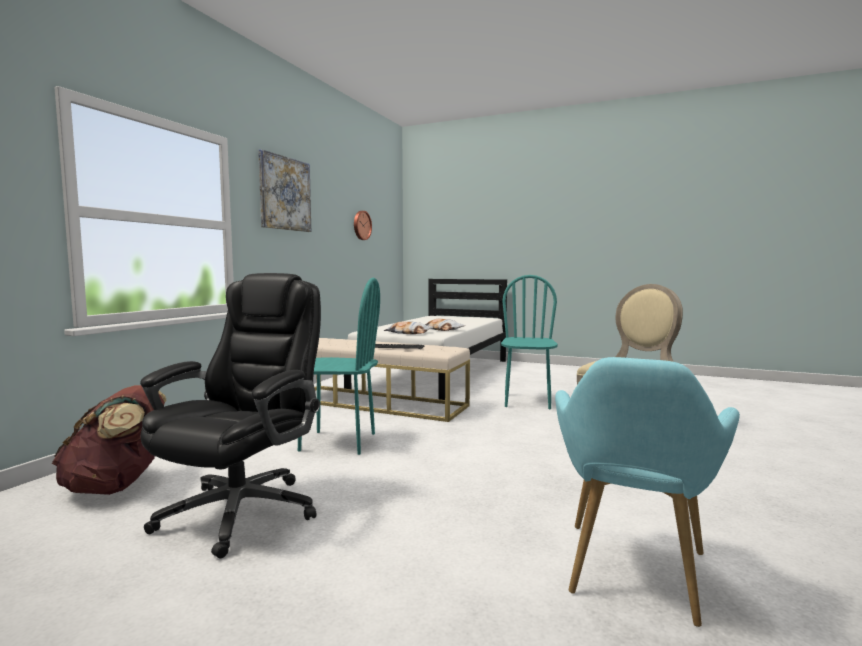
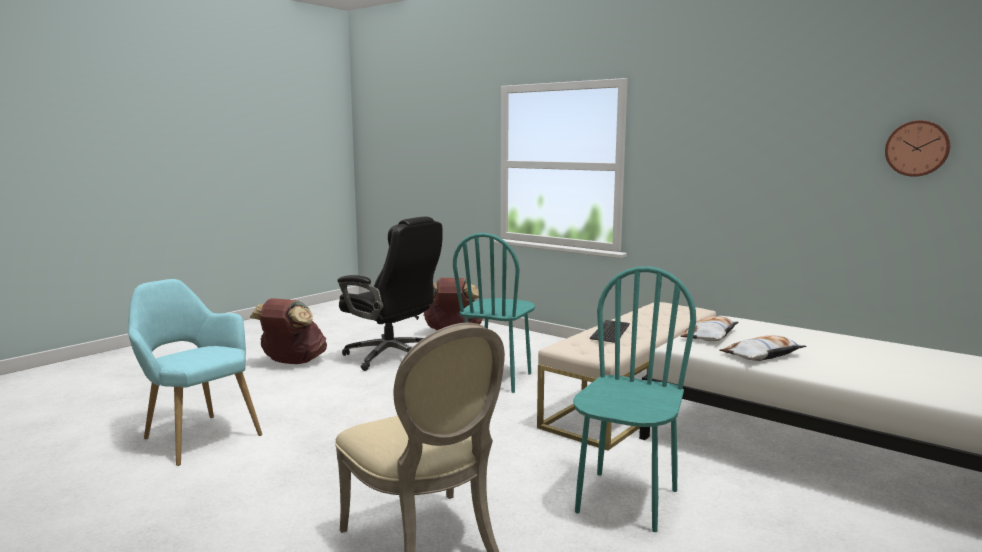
camera: 105 degrees right, 5 degrees up
picture [258,149,311,232] -> none
turquoise chair [501,275,558,409] -> turquoise chair turned 90 degrees counterclockwise [573,266,696,532]
none -> brown backpack [250,298,327,364]

